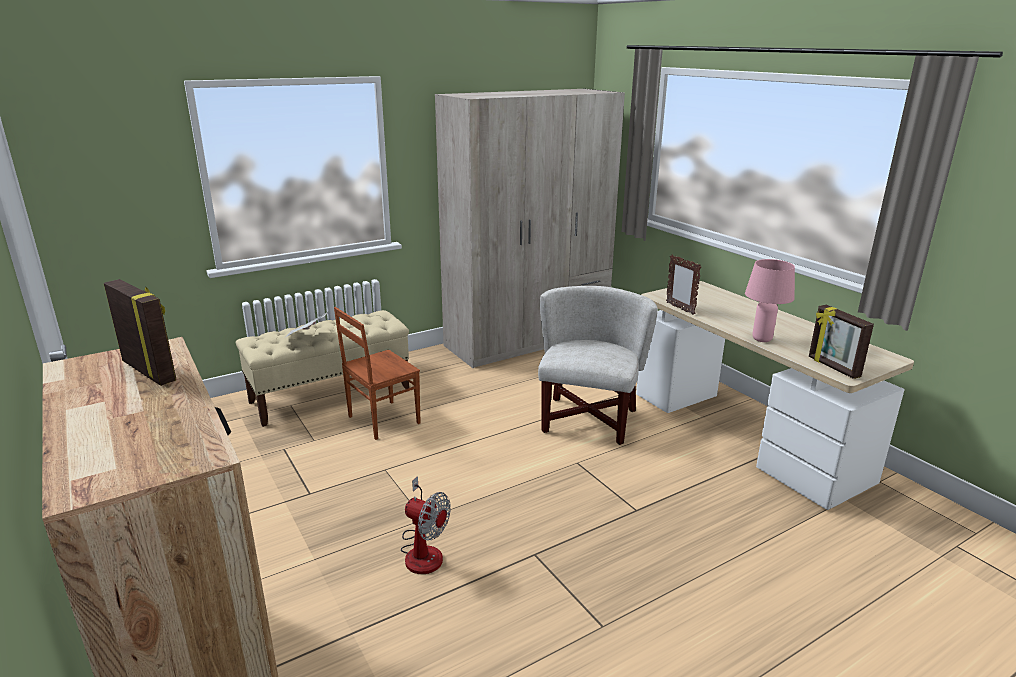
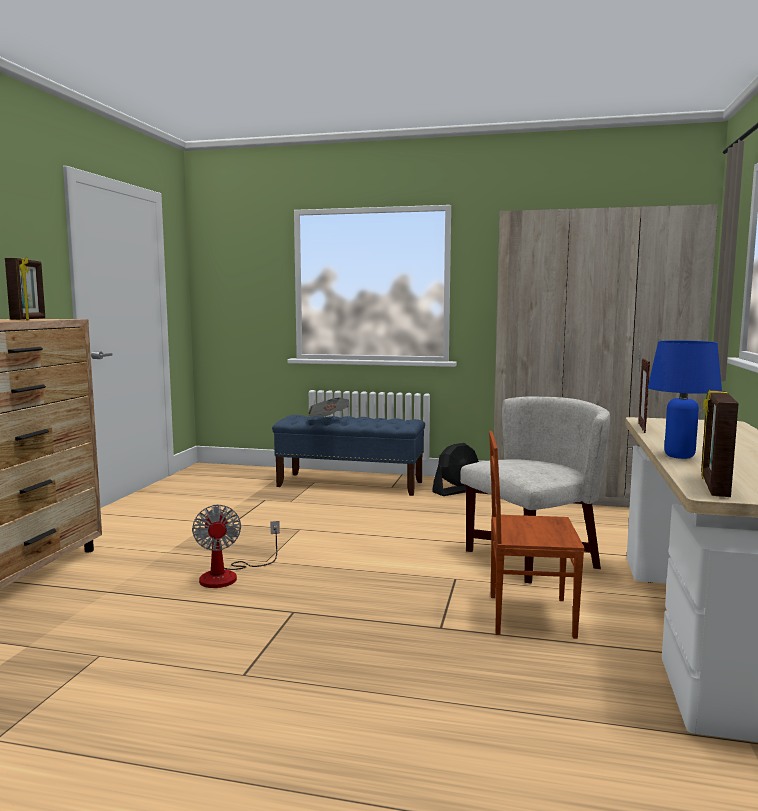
camera: 45 degrees right, 15 degrees down
beige bench [236,310,409,427] -> blue bench [272,415,425,496]
brown chair [334,307,421,440] -> brown chair moved to [489,431,585,639]
pink table lamp [745,259,795,342] -> blue table lamp [648,340,722,459]
none -> black fan [432,443,479,496]

